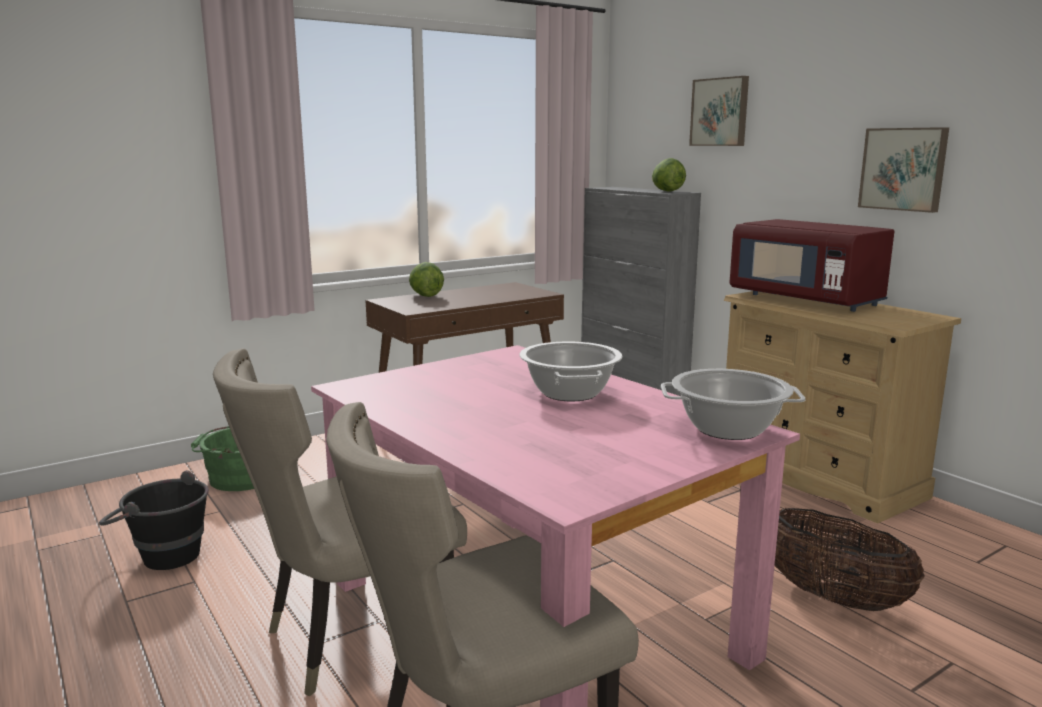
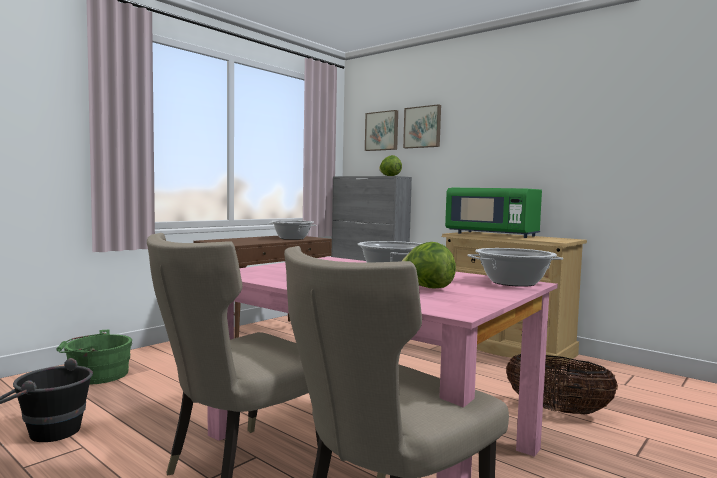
camera: 15 degrees left, 10 degrees down
lettuce [409,262,444,297] -> lettuce moved to [402,242,456,289]
red microwave [730,219,894,312] -> green microwave [445,188,542,238]
picture [858,127,949,213] -> picture moved to [365,110,398,151]
none -> cooking pot [269,220,316,240]

